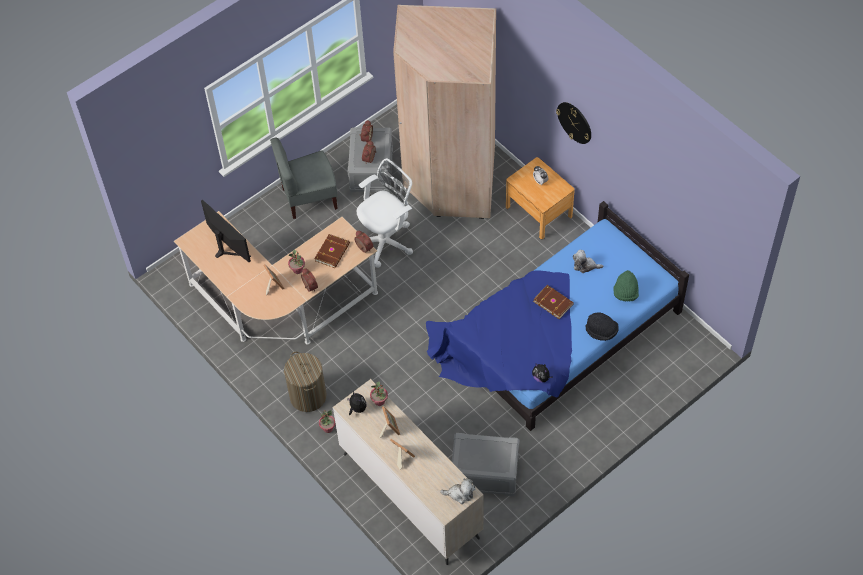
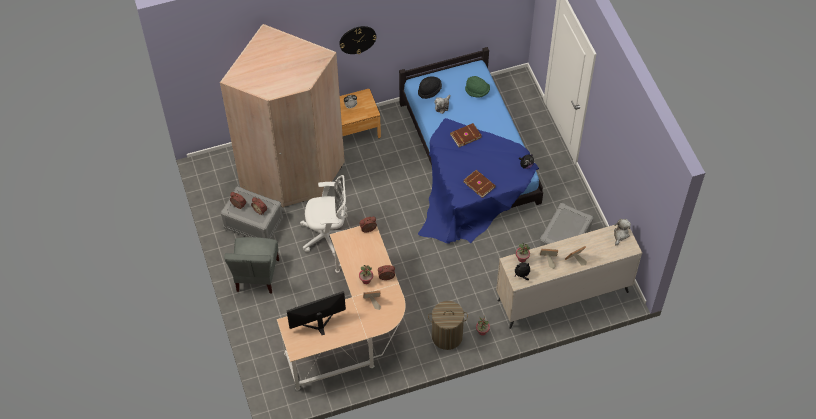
camera: 70 degrees left, 0 degrees up
brown book [314,234,350,268] -> brown book moved to [464,170,496,198]
white office chair [357,158,413,268] -> white office chair turned 105 degrees clockwise [300,175,348,257]
black hat [585,312,619,341] -> black hat moved to [418,76,442,99]

